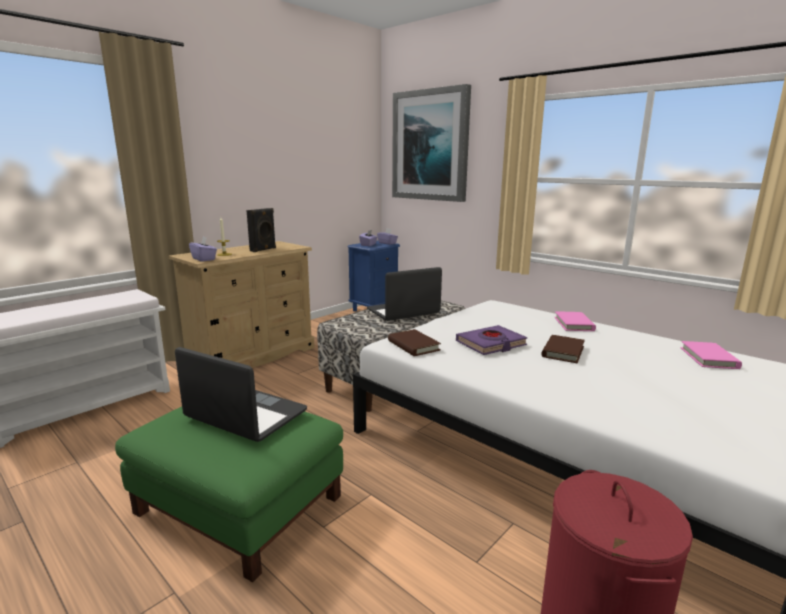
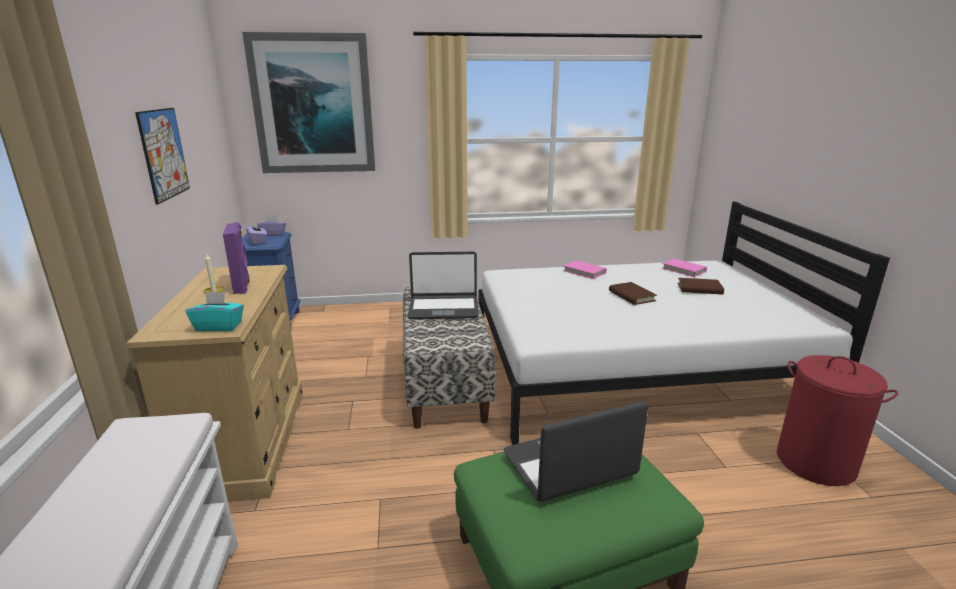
camera: 50 degrees left, 5 degrees up
purple tissue box [189,237,217,262] -> turquoise tissue box [186,292,244,331]
black speaker [246,208,276,252] -> purple speaker [223,222,249,294]
laptop [367,267,442,321] -> laptop turned 105 degrees counterclockwise [408,252,479,319]
brown book [388,329,441,356] -> brown book moved to [678,278,724,295]
purple book [456,325,528,355] -> none
none -> picture [135,108,190,205]

